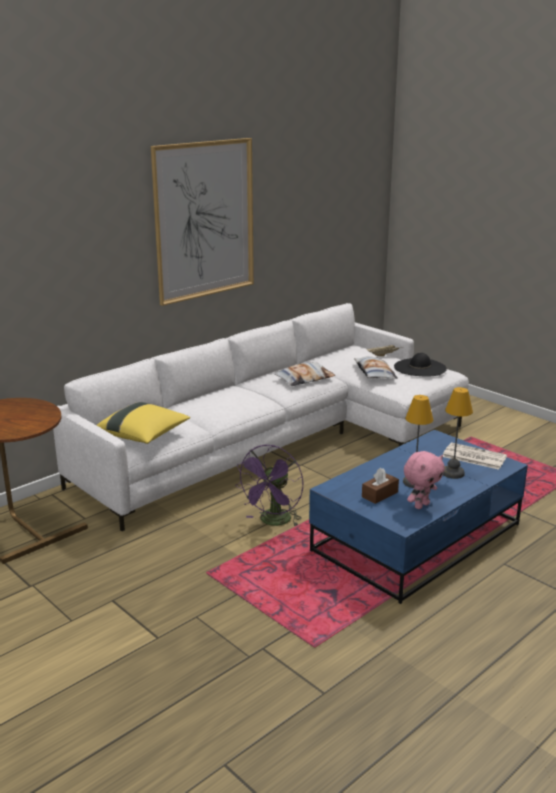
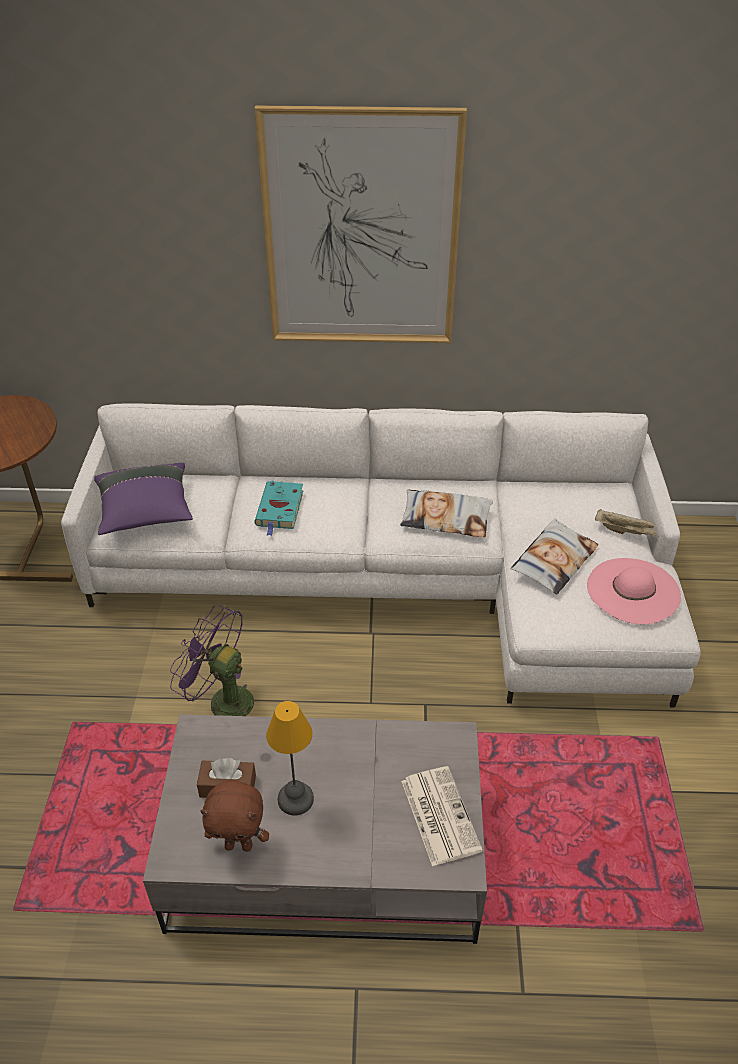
camera: 45 degrees right, 20 degrees up
yellow pillow [97,402,190,444] -> purple pillow [94,463,193,535]
purple fan [237,445,303,526] -> purple fan turned 45 degrees clockwise [170,604,254,716]
blue coffee table [309,430,528,604] -> grey coffee table [143,715,487,944]
black hat [394,353,447,377] -> pink hat [587,558,681,624]
pink plush toy [404,451,445,509] -> brown plush toy [200,780,269,852]
table lamp [443,387,473,479] -> none
none -> turquoise book [254,481,303,536]

